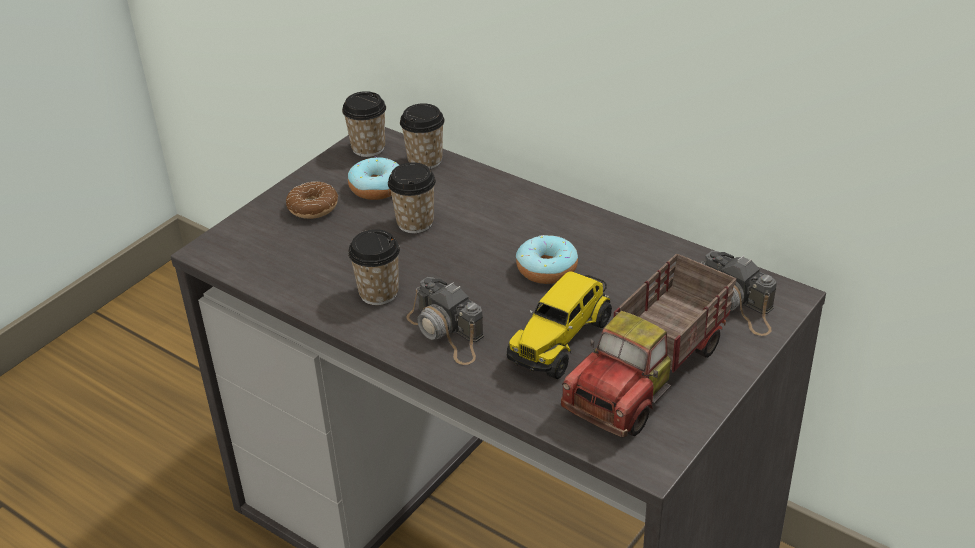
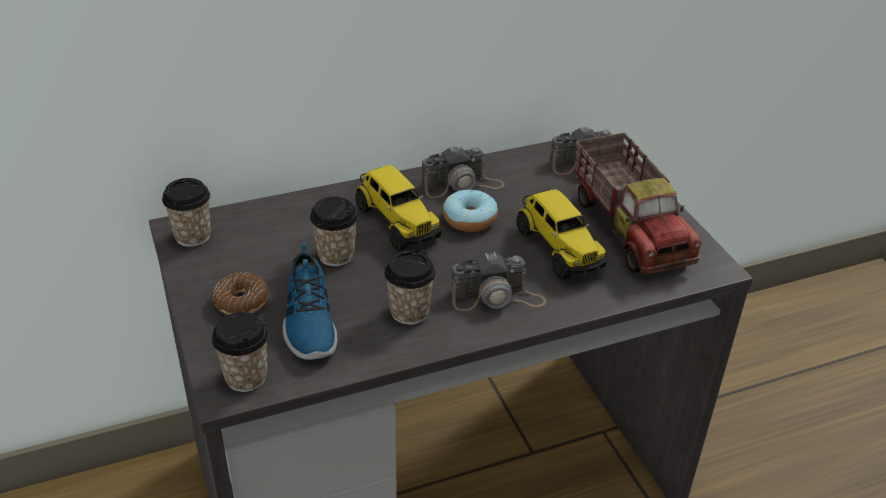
camera: 60 degrees left, 0 degrees up
donut [348,156,399,200] -> none
cup [400,103,445,169] -> cup moved to [212,312,268,392]
none -> shoe [283,242,337,360]
none -> toy truck [355,165,442,252]
none -> camera [422,145,504,198]

